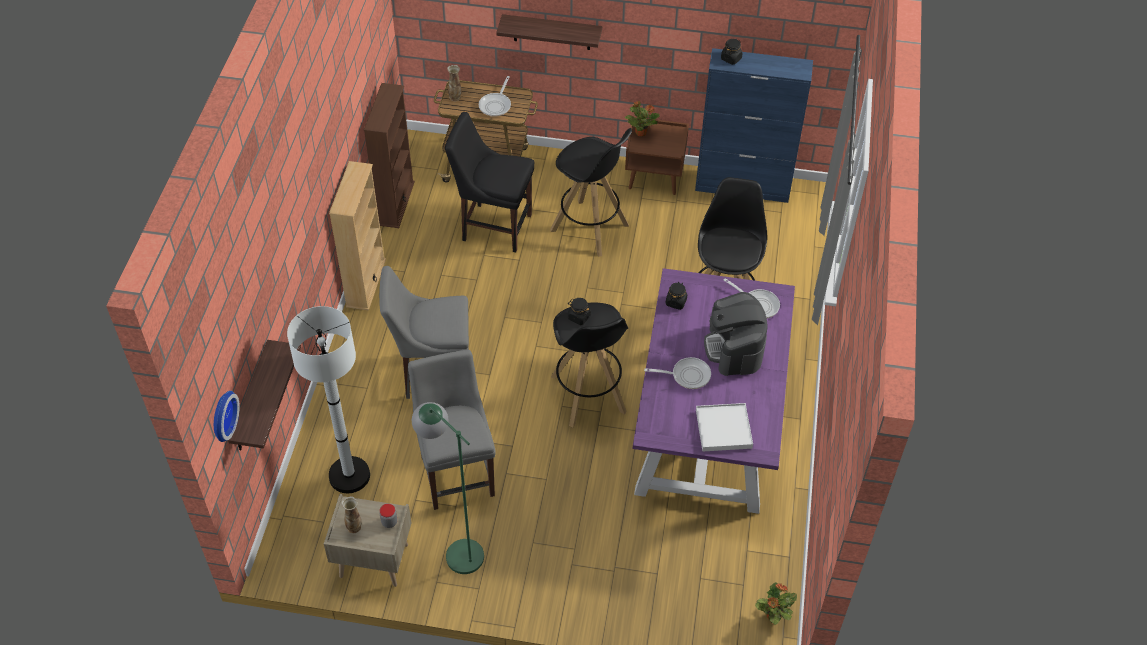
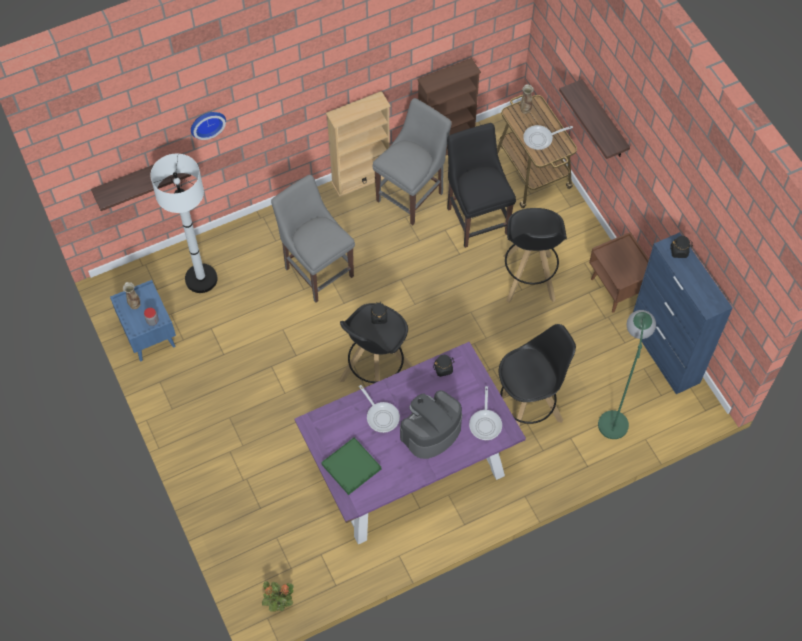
camera: 55 degrees right, 10 degrees up
wall clock [214,391,240,442] -> wall clock moved to [191,112,226,140]
beige nightstand [324,494,411,587] -> blue nightstand [110,280,176,361]
grey chair [408,350,496,510] -> grey chair moved to [372,98,452,225]
green floor lamp [412,402,484,574] -> green floor lamp moved to [598,310,656,439]
potted plant [625,101,660,137] -> none
white tray [696,403,753,451] -> green tray [321,437,381,495]

